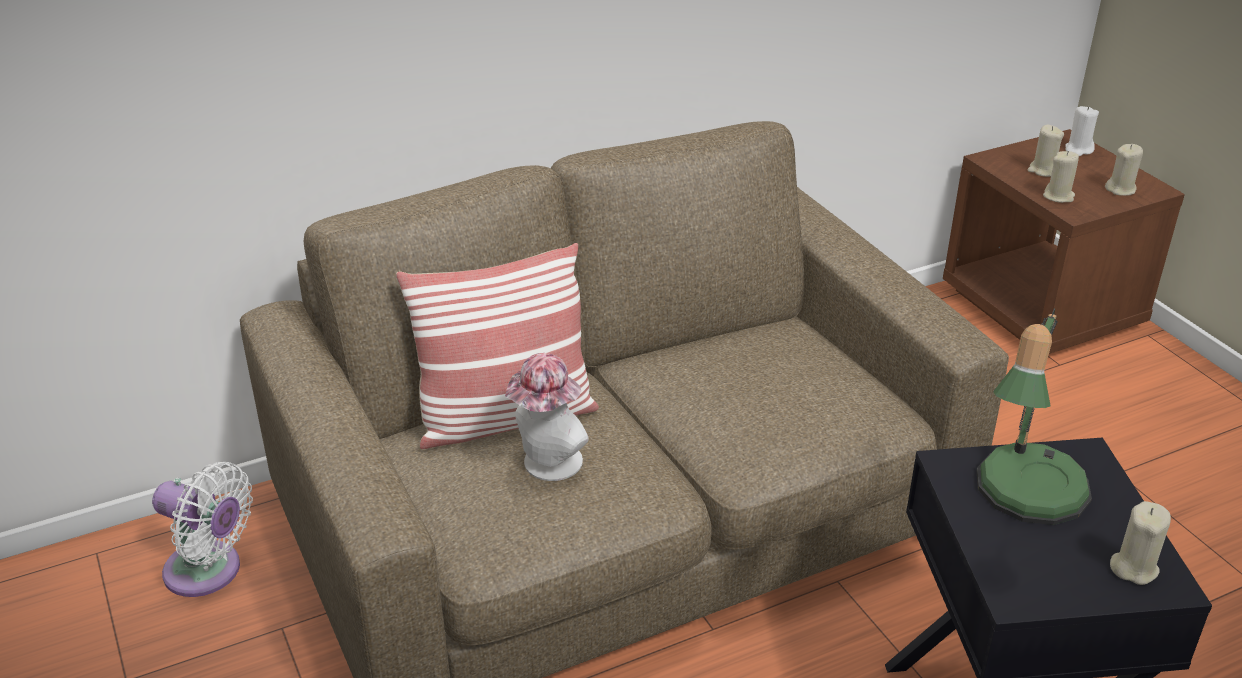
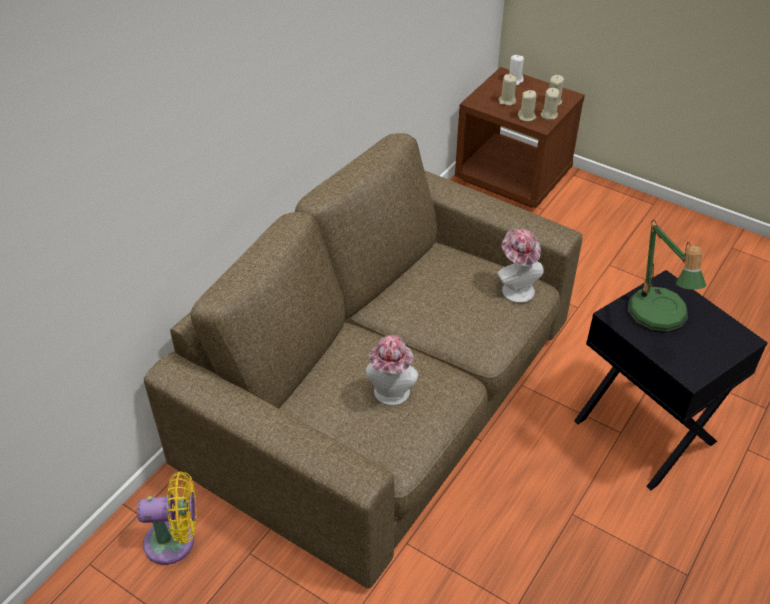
camera: 30 degrees left, 10 degrees up
white fan [152,462,253,597] -> yellow fan [137,471,196,565]
pillow [396,243,599,449] -> none
beige candle [1110,501,1171,585] -> beige candle moved to [541,88,560,120]
none -> hat [498,229,544,303]

